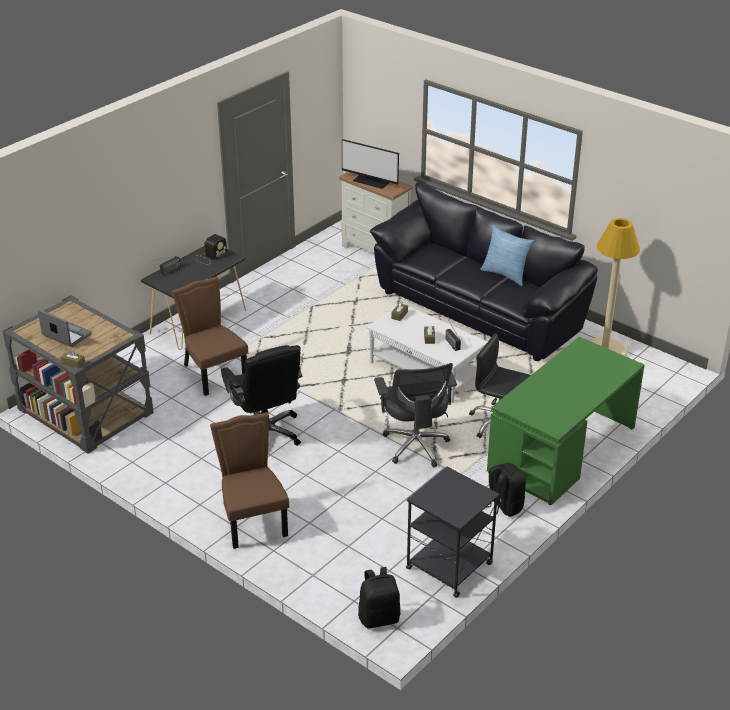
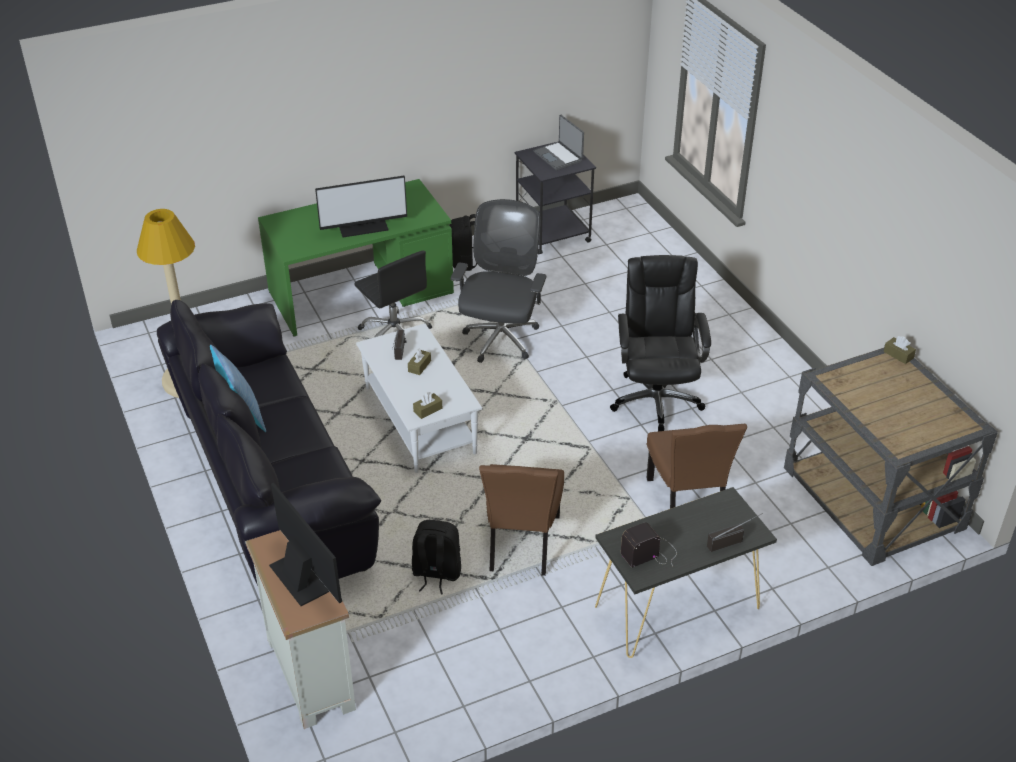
camera: 155 degrees left, 5 degrees up
laptop [38,309,92,347] -> laptop moved to [533,115,584,170]
brown chair [210,412,289,549] -> brown chair moved to [479,464,564,576]
black backpack [358,567,401,629] -> black backpack moved to [412,520,461,595]
none -> monitor [315,176,407,237]

